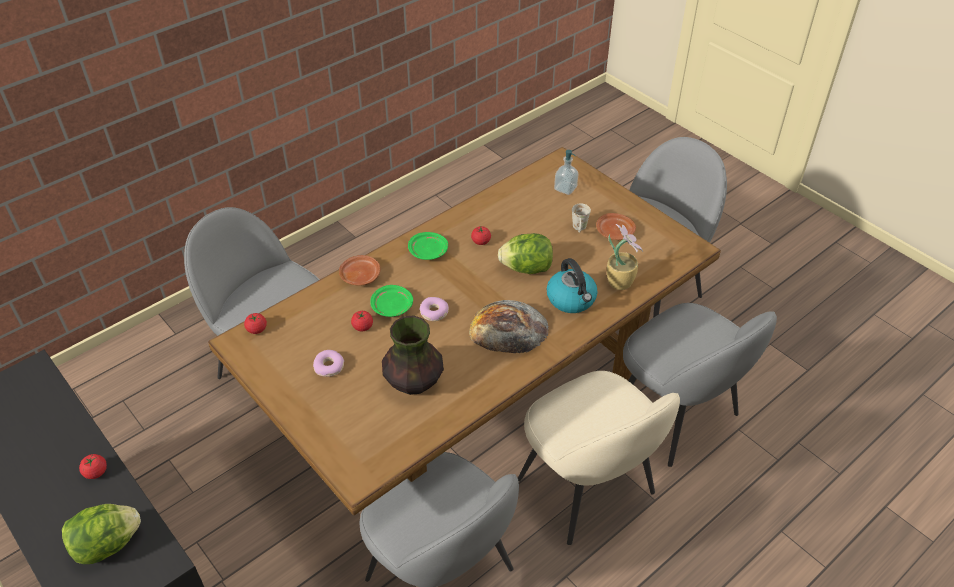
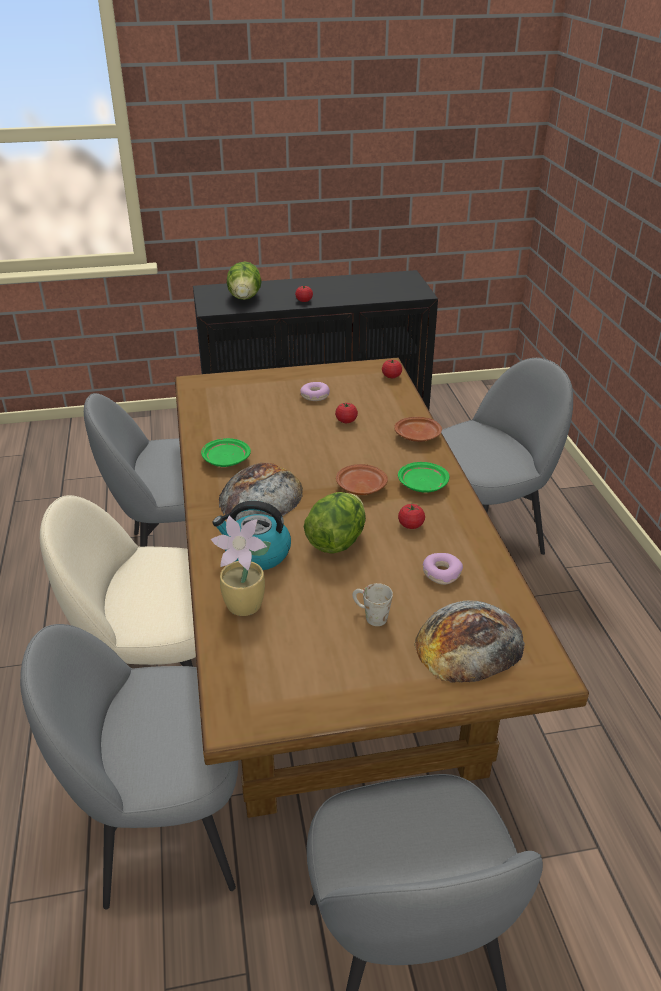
camera: 120 degrees right, 10 degrees down
green plate [370,285,413,317] -> green plate moved to [201,438,251,467]
vase [382,316,444,395] -> none
donut [419,297,449,321] -> donut moved to [423,553,463,585]
soap dispenser [554,150,579,195] -> bread [414,601,525,683]
brown plate [596,213,636,240] -> brown plate moved to [336,464,388,495]

